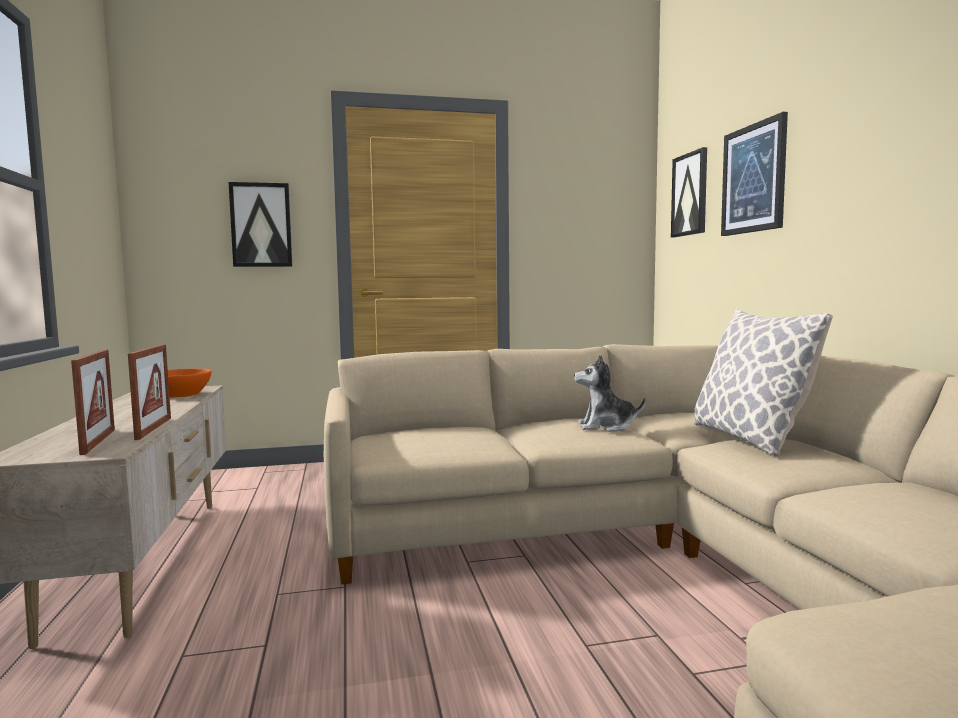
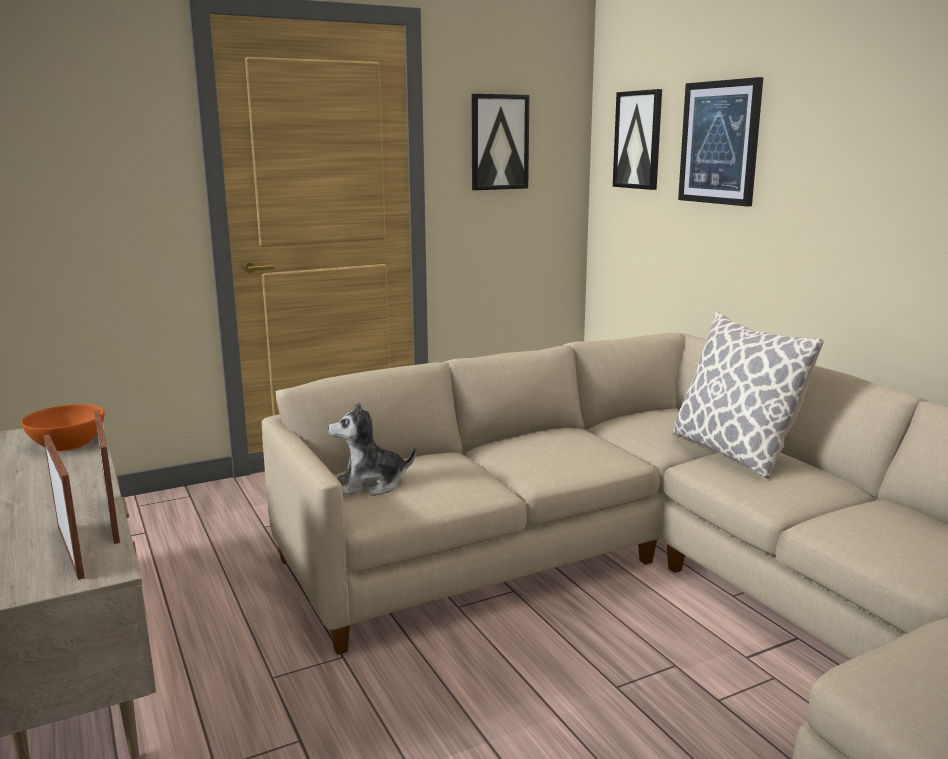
camera: 15 degrees left, 10 degrees up
picture [229,182,292,267] -> picture moved to [471,94,530,190]
plush toy [574,354,645,432] -> plush toy moved to [328,402,416,496]

